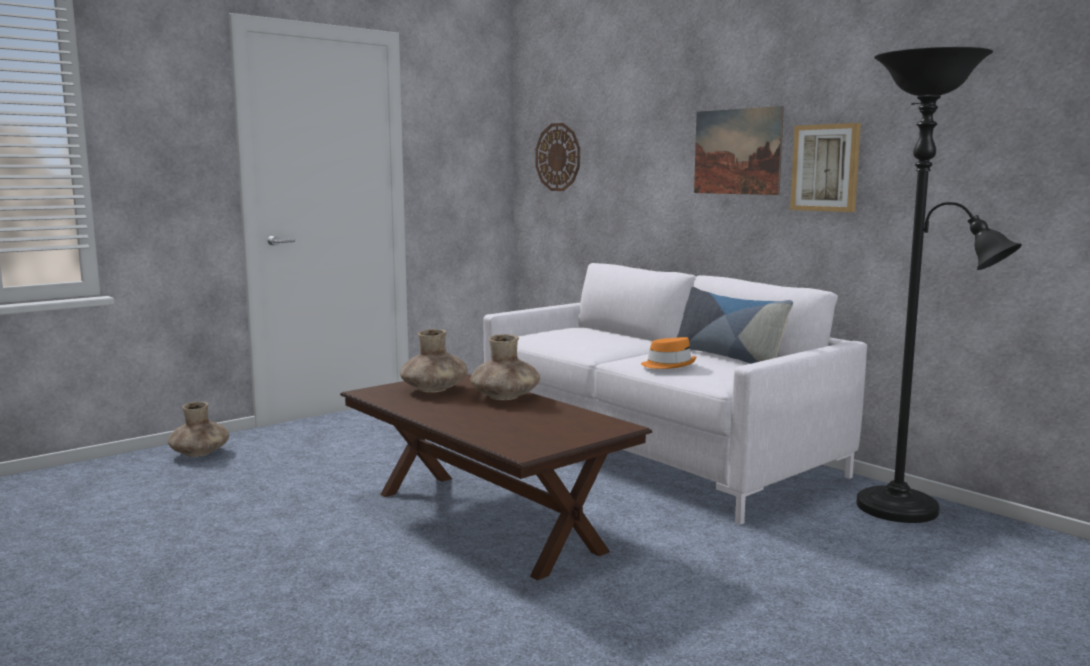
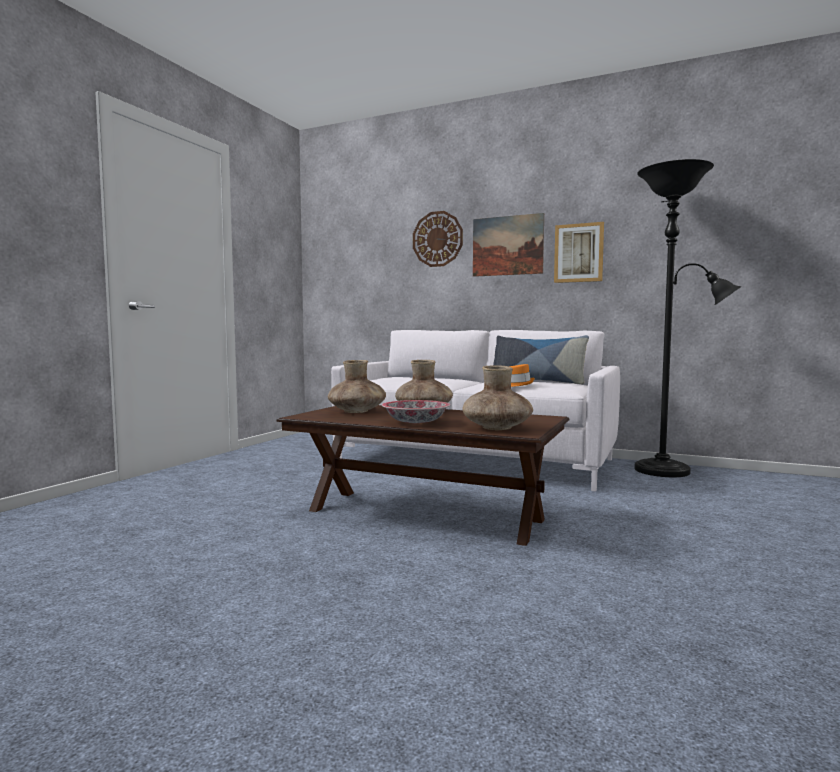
camera: 25 degrees left, 5 degrees down
brown vase [168,402,229,457] -> brown vase moved to [462,365,533,430]
wall clock [535,123,580,191] -> wall clock moved to [413,211,463,267]
none -> bowl [382,400,450,423]

